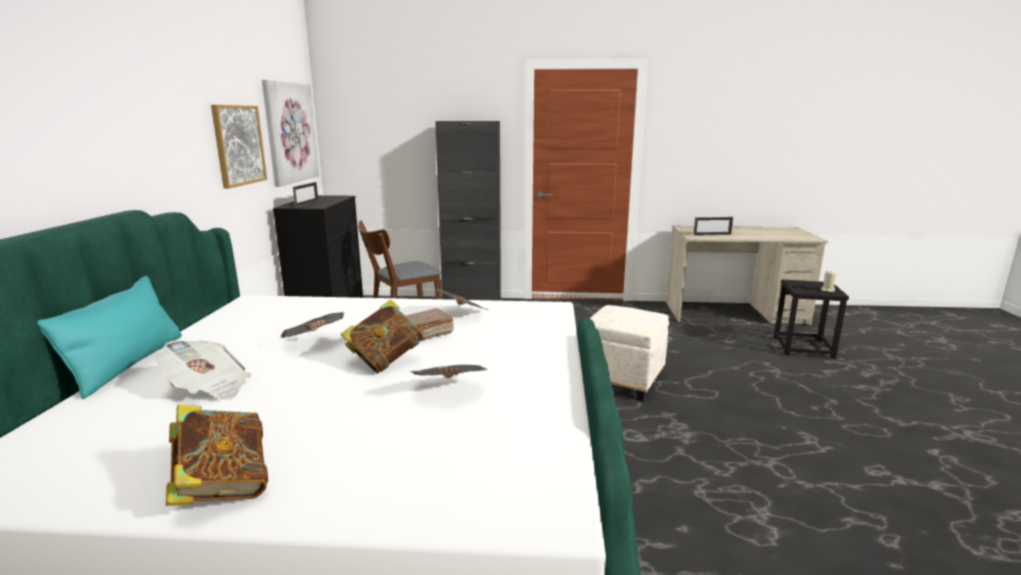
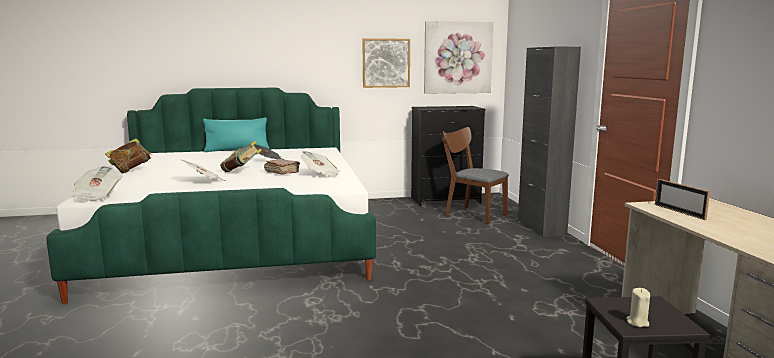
camera: 75 degrees right, 5 degrees down
newspaper [156,340,251,400] -> newspaper moved to [72,166,122,203]
picture frame [293,182,318,207] -> none
white ottoman [590,305,669,401] -> none

